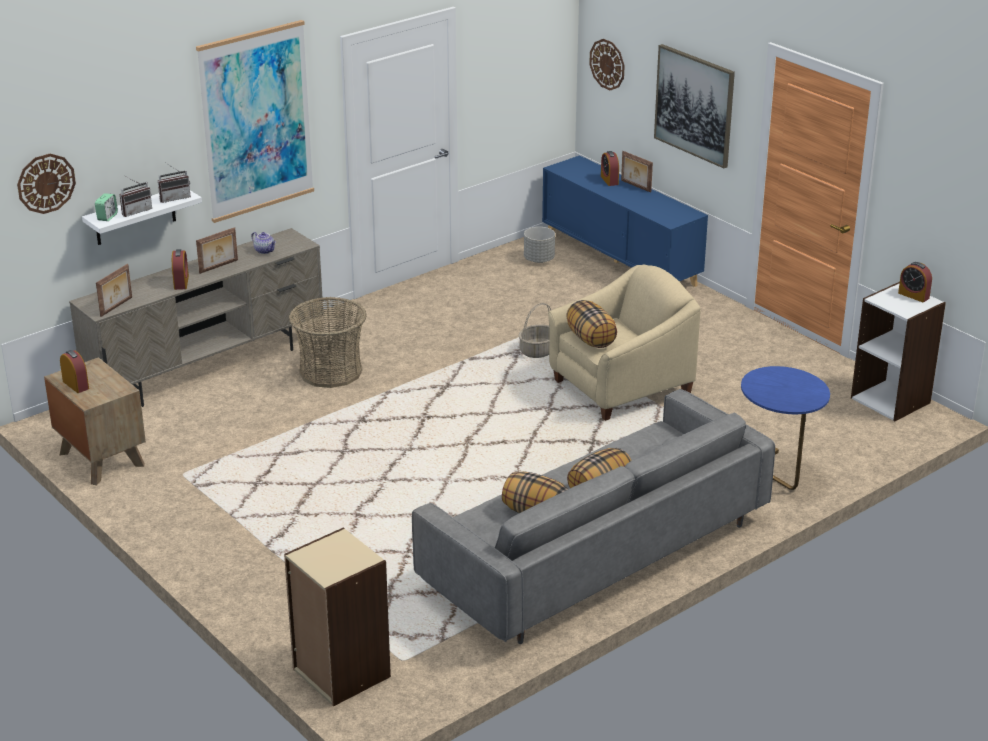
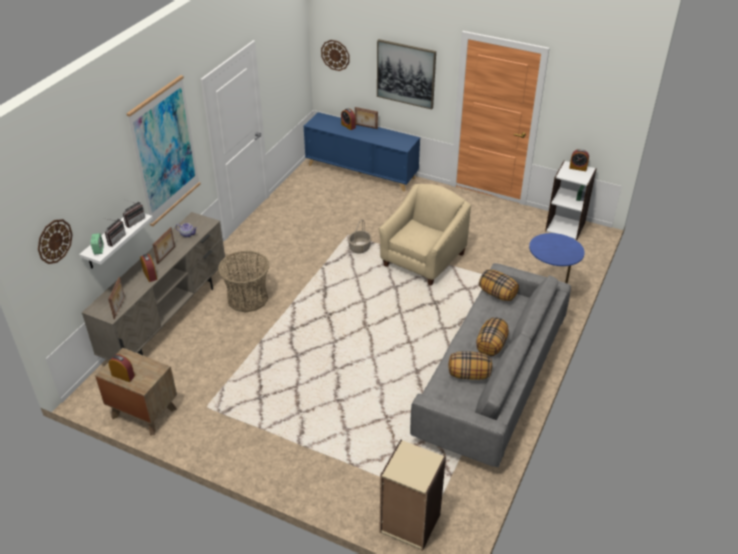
camera: 25 degrees left, 10 degrees up
grey planter [524,227,555,263] -> none
pillow [566,300,617,348] -> pillow moved to [479,269,519,301]

